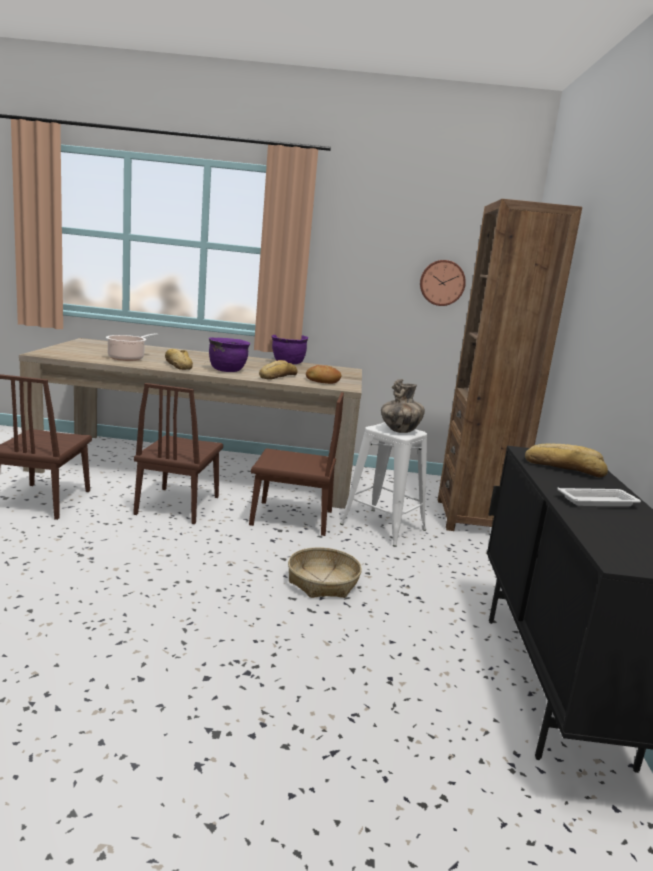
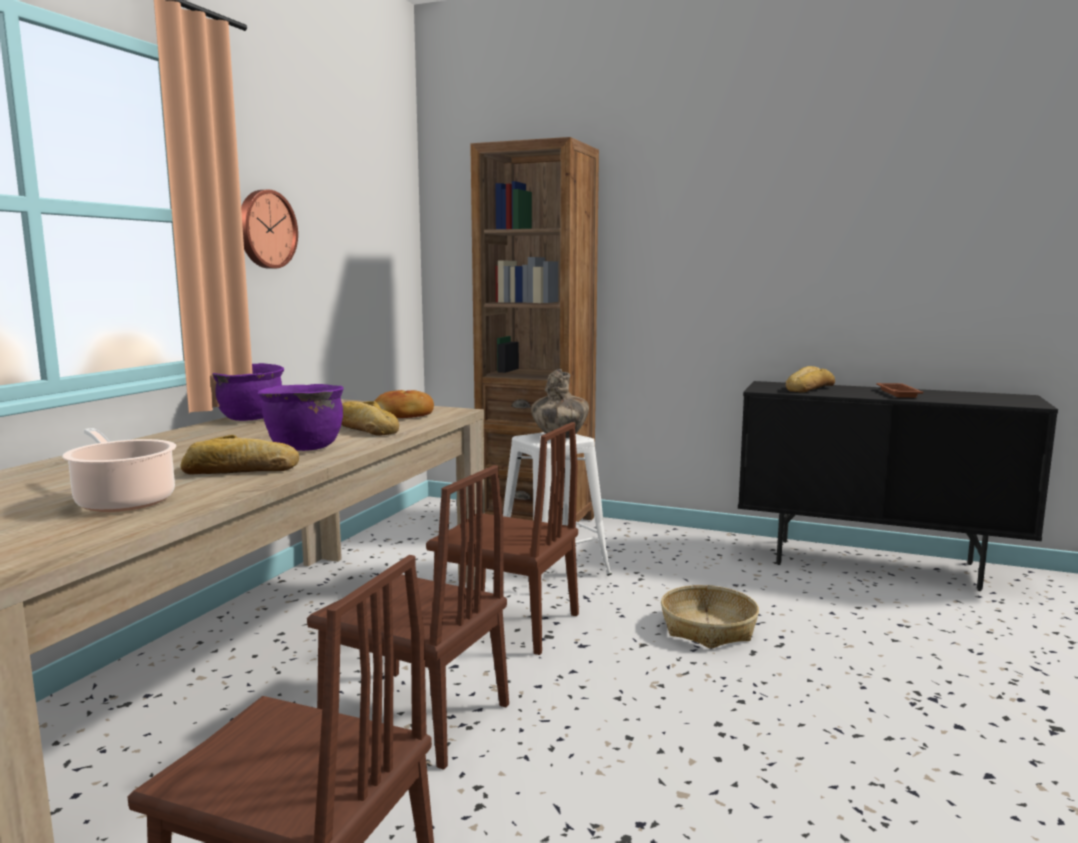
camera: 70 degrees left, 5 degrees down
brown chair [249,392,344,536] -> brown chair turned 90 degrees clockwise [426,422,579,655]
wall clock [420,260,466,306] -> wall clock moved to [241,190,298,269]
white tray [557,487,641,506] -> brown tray [876,383,924,398]

